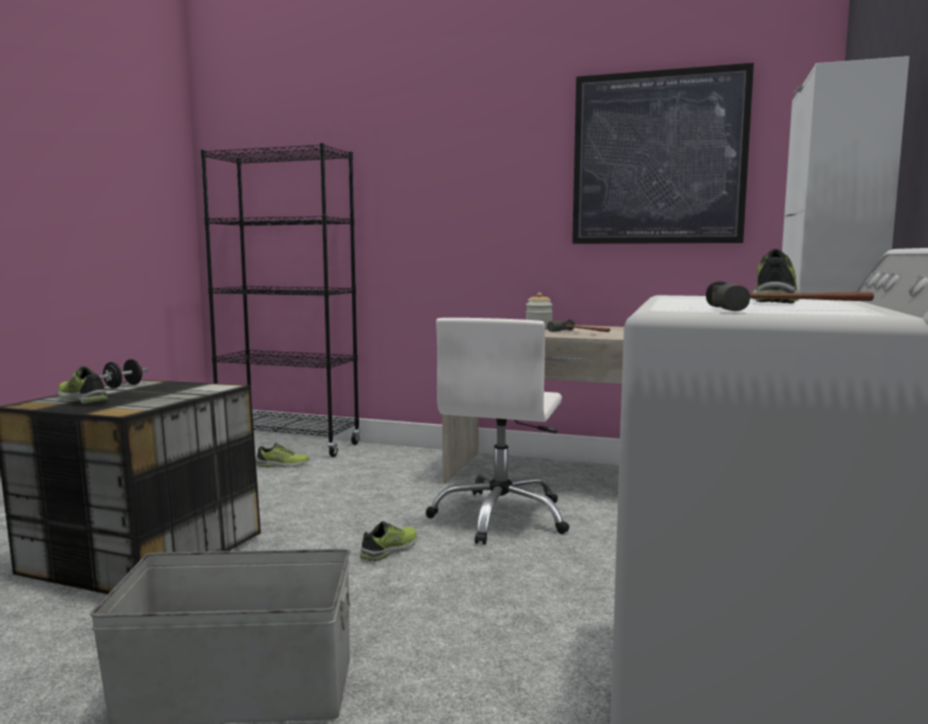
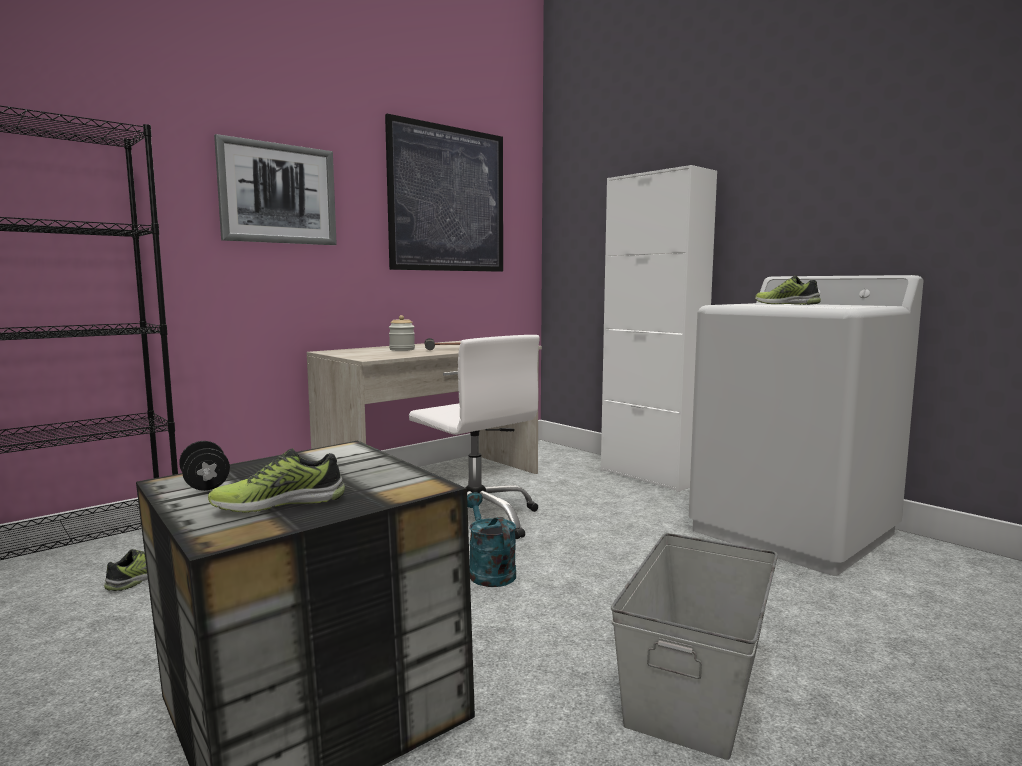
camera: 60 degrees left, 0 degrees up
shoe [360,521,417,561] -> turquoise watering can [467,492,516,587]
hammer [706,281,874,311] -> none
none -> picture [214,134,337,245]

